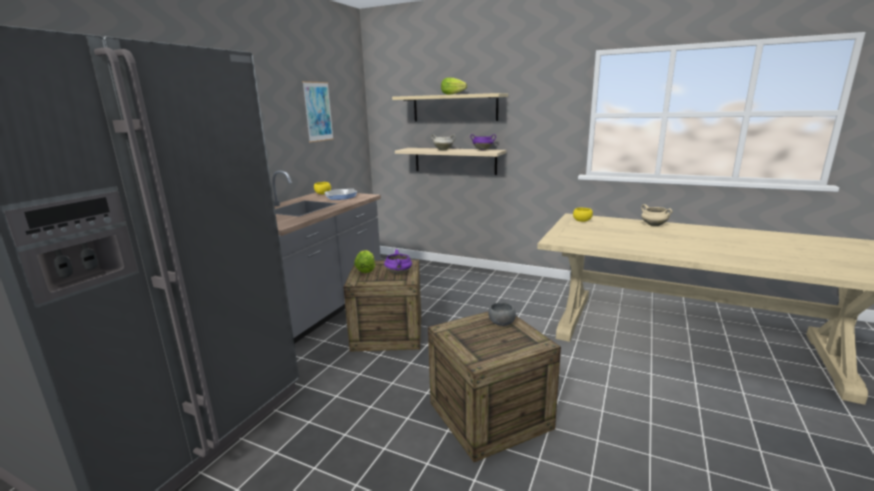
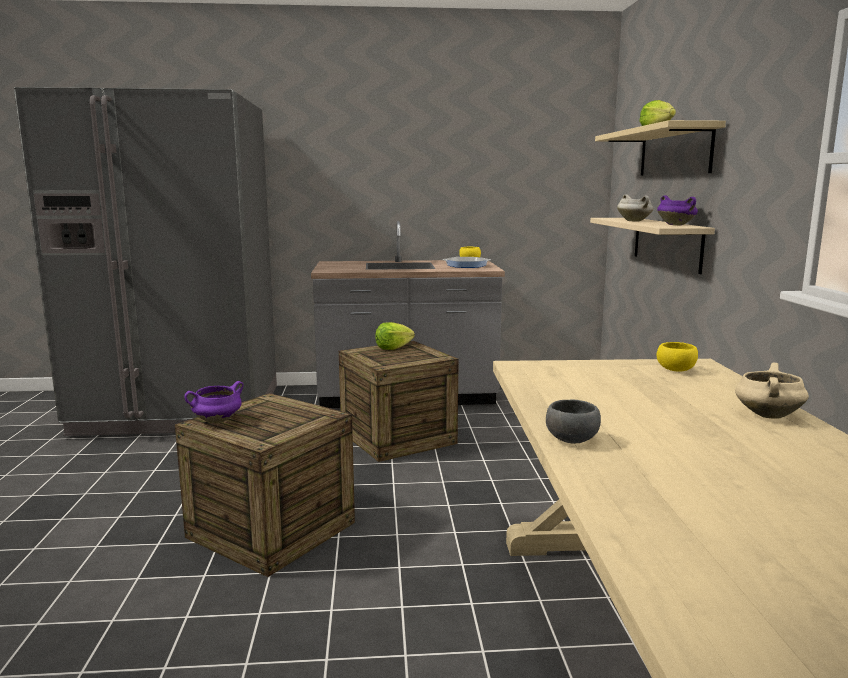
camera: 60 degrees right, 5 degrees down
picture [302,81,334,143] -> none
purple cooking pot [384,249,412,275] -> purple cooking pot moved to [184,381,244,424]
grey bowl [488,302,516,326] -> grey bowl moved to [546,400,601,444]

